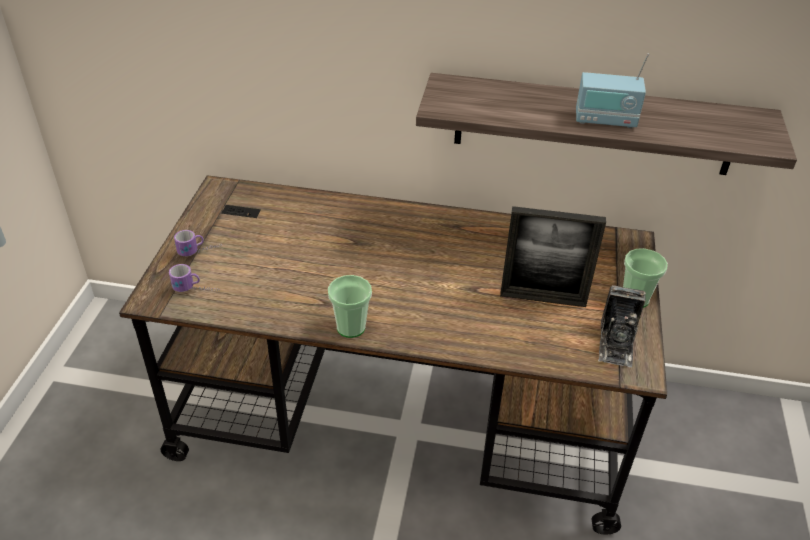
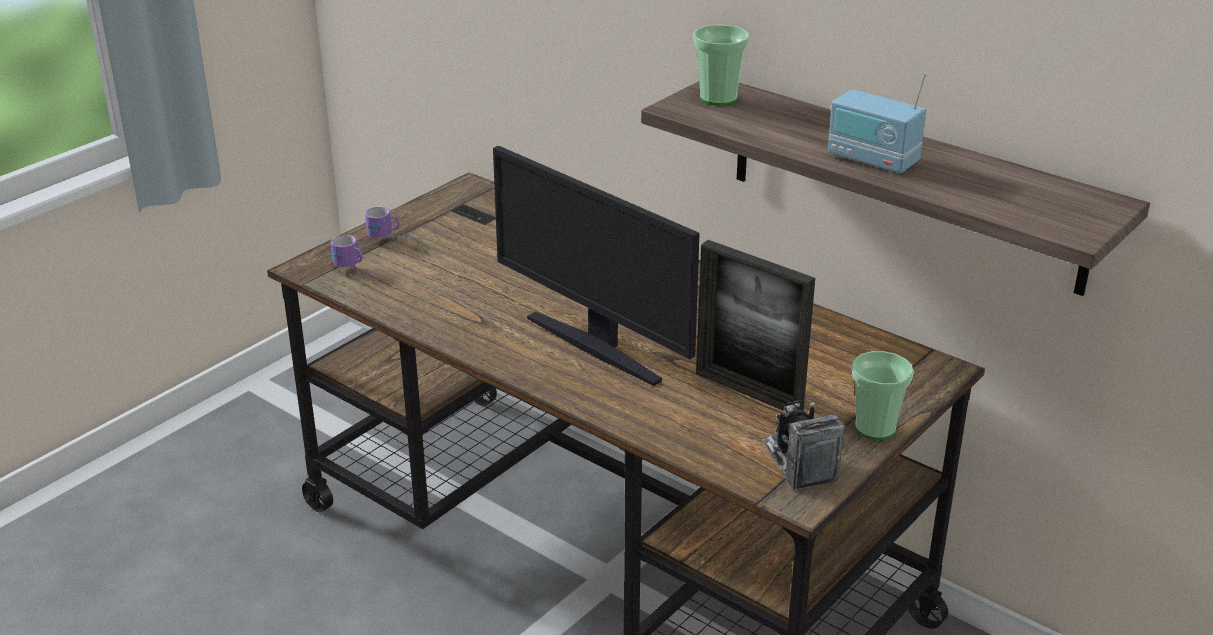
camera: 30 degrees right, 10 degrees down
cup [328,275,372,338] -> cup moved to [694,25,749,106]
camera [598,285,646,367] -> camera turned 120 degrees clockwise [762,398,845,490]
none -> monitor [493,146,700,386]

